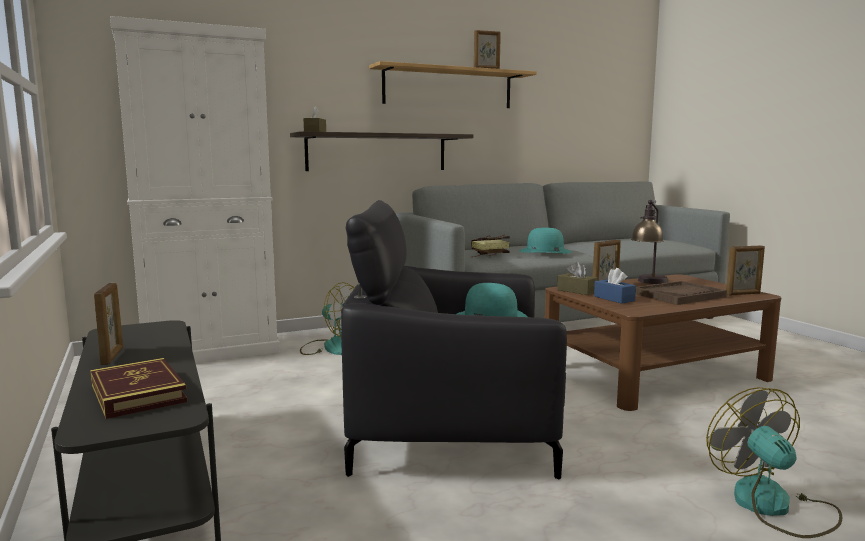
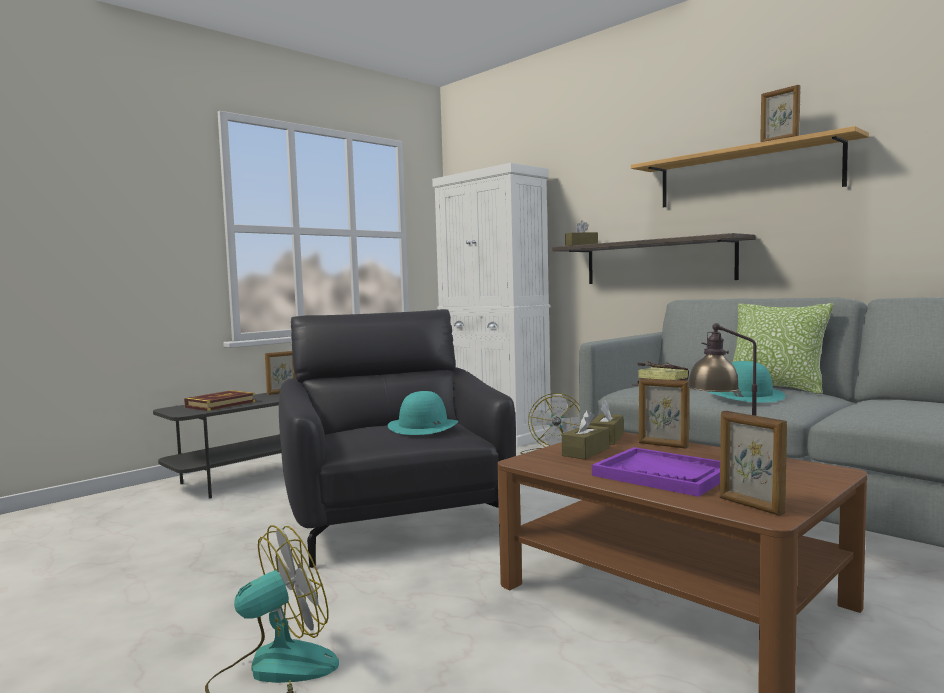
camera: 70 degrees right, 5 degrees down
blue tissue box [594,268,636,304] -> brown tissue box [561,410,609,460]
brown tray [636,281,727,305] -> purple tray [592,447,720,497]
none -> pillow [733,303,833,394]

